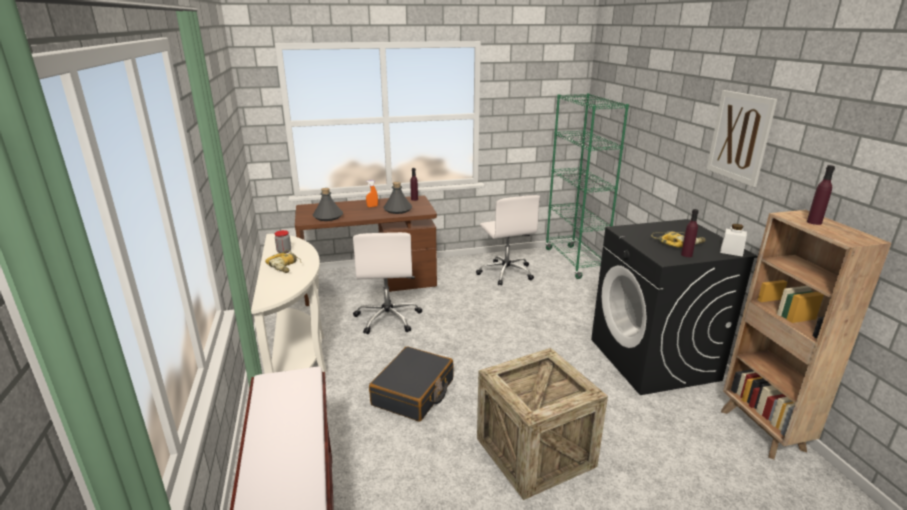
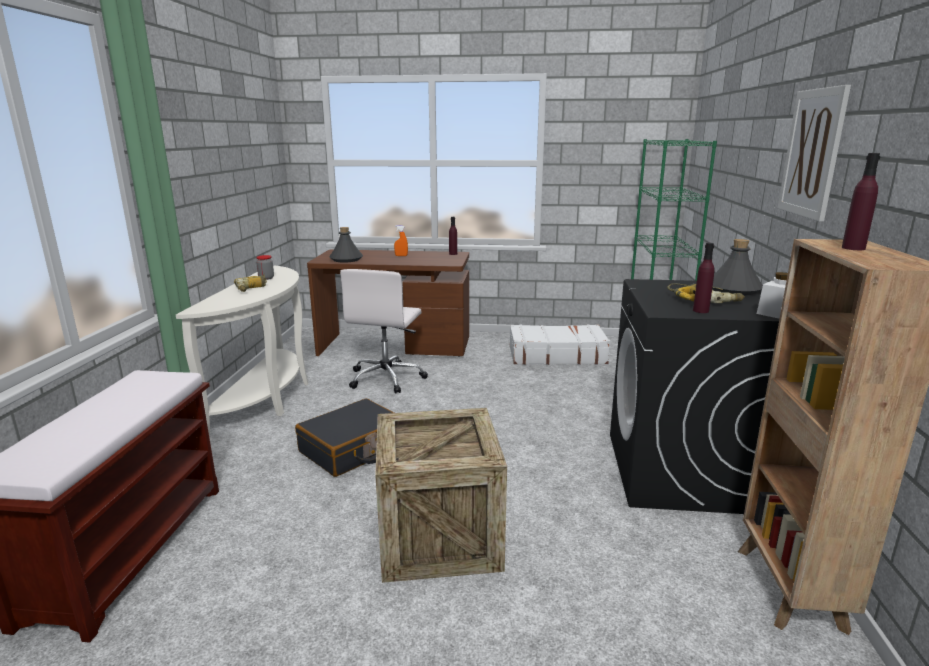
camera: 20 degrees right, 5 degrees down
grey bottle [383,182,412,214] -> grey bottle moved to [712,239,763,295]
white office chair [476,195,540,286] -> white suitcase [510,324,610,365]

